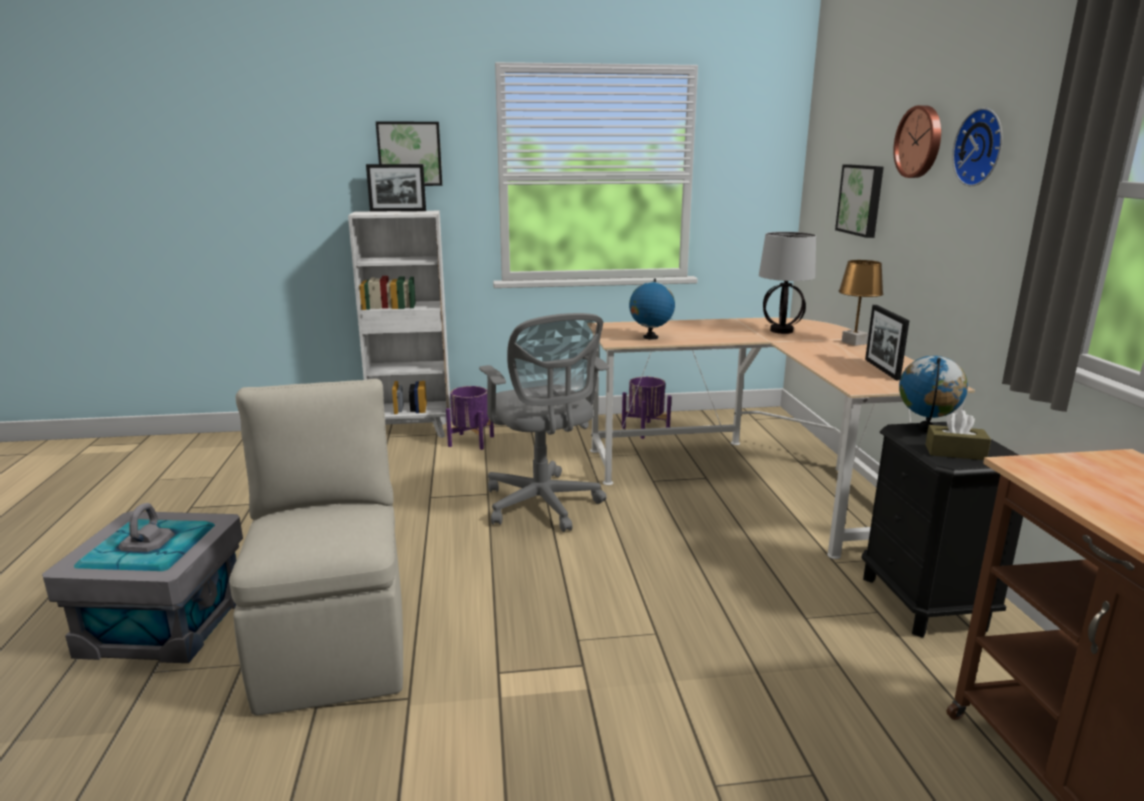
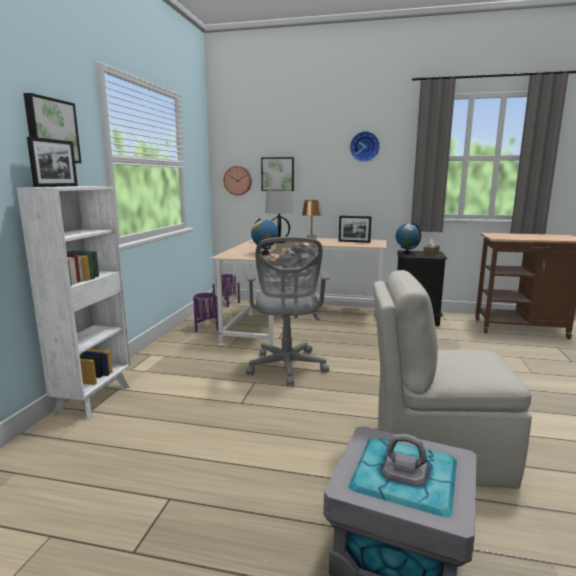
camera: 70 degrees left, 5 degrees down
purple planter [446,386,494,450] -> purple planter moved to [212,274,240,307]
grey office chair [479,313,609,532] -> grey office chair turned 90 degrees clockwise [246,237,330,386]
wall clock [893,105,941,178] -> wall clock moved to [224,166,252,195]

